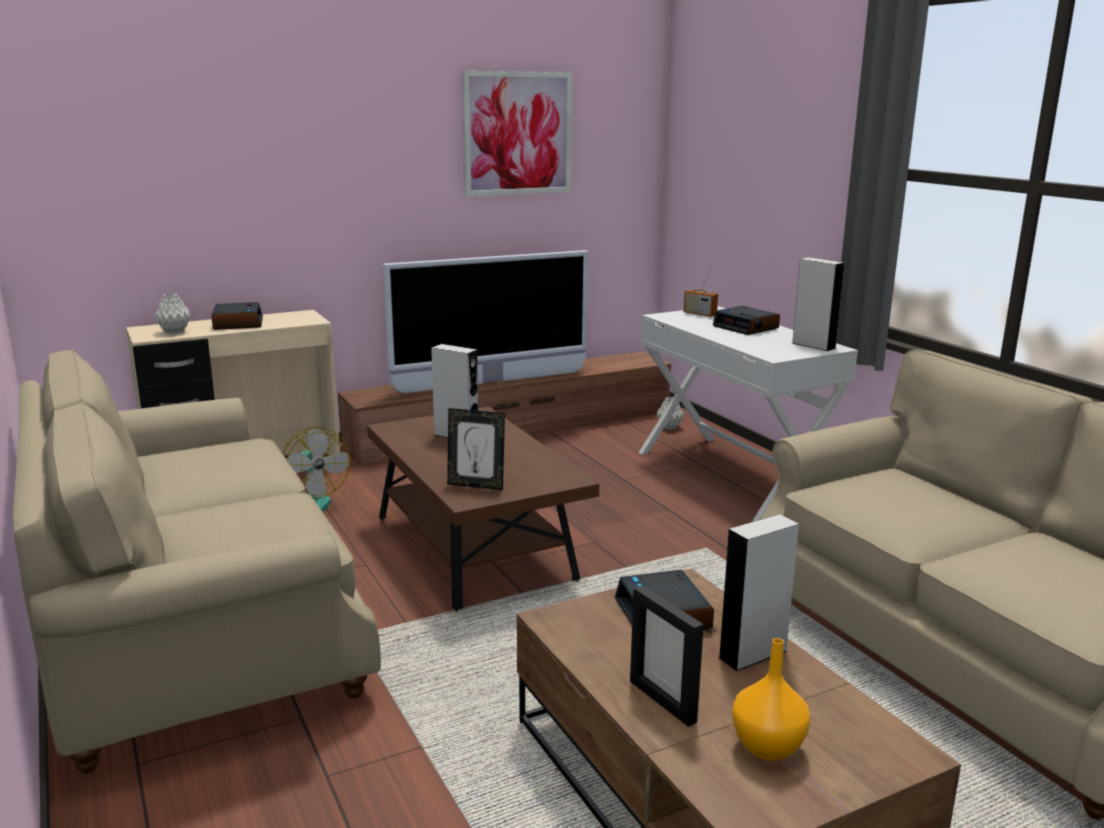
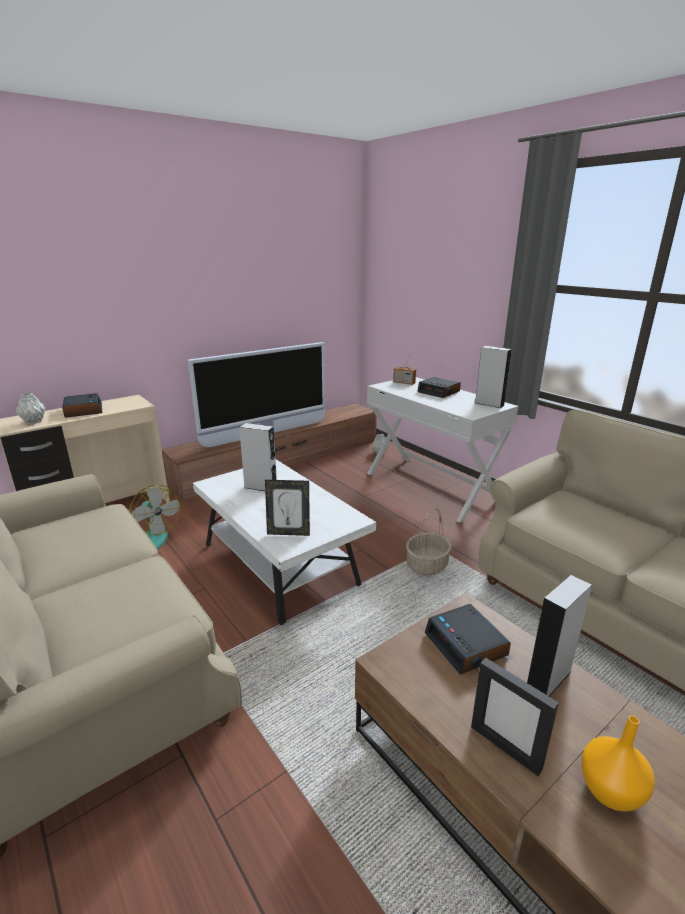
camera: 10 degrees left, 5 degrees up
brown coffee table [367,407,599,612] -> white coffee table [193,459,376,625]
picture [462,71,572,196] -> none
none -> basket [406,508,452,576]

